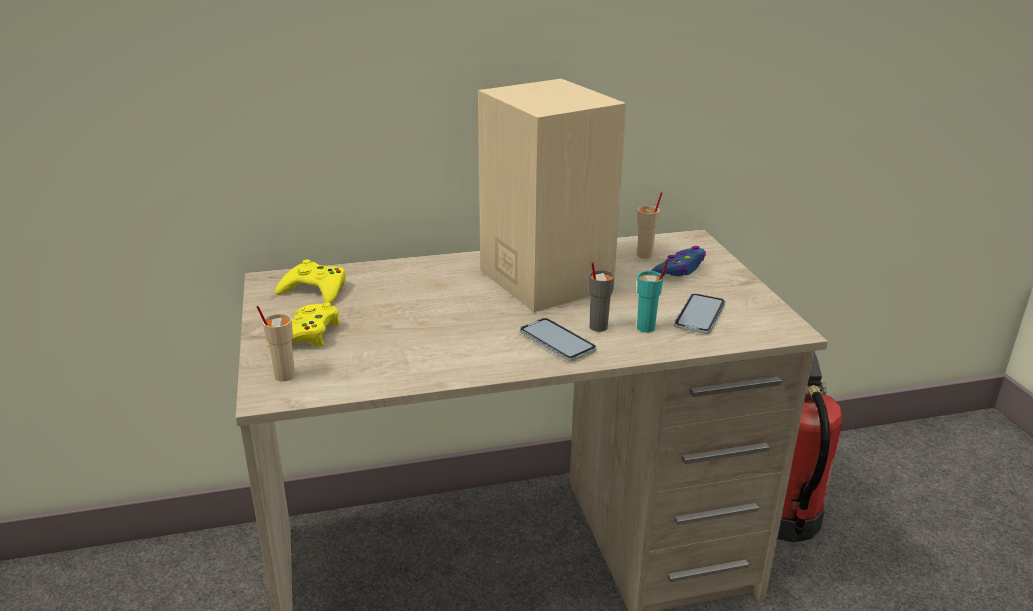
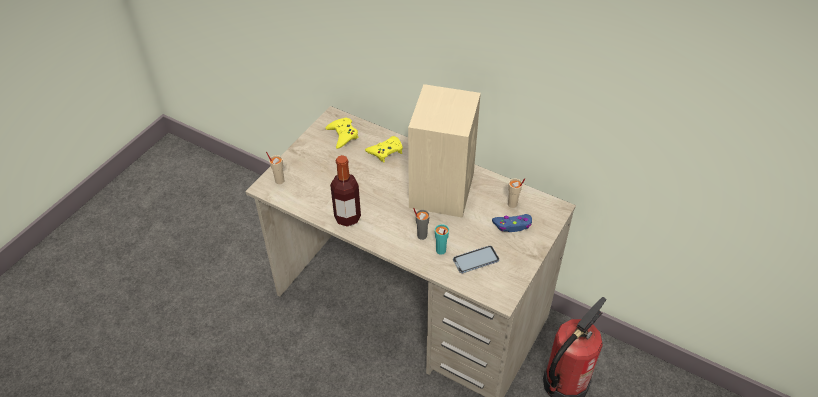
camera: 45 degrees right, 20 degrees up
yellow game controller [268,303,340,346] -> yellow game controller moved to [365,136,403,163]
phone [520,318,597,361] -> none
none -> bottle [330,155,361,227]

